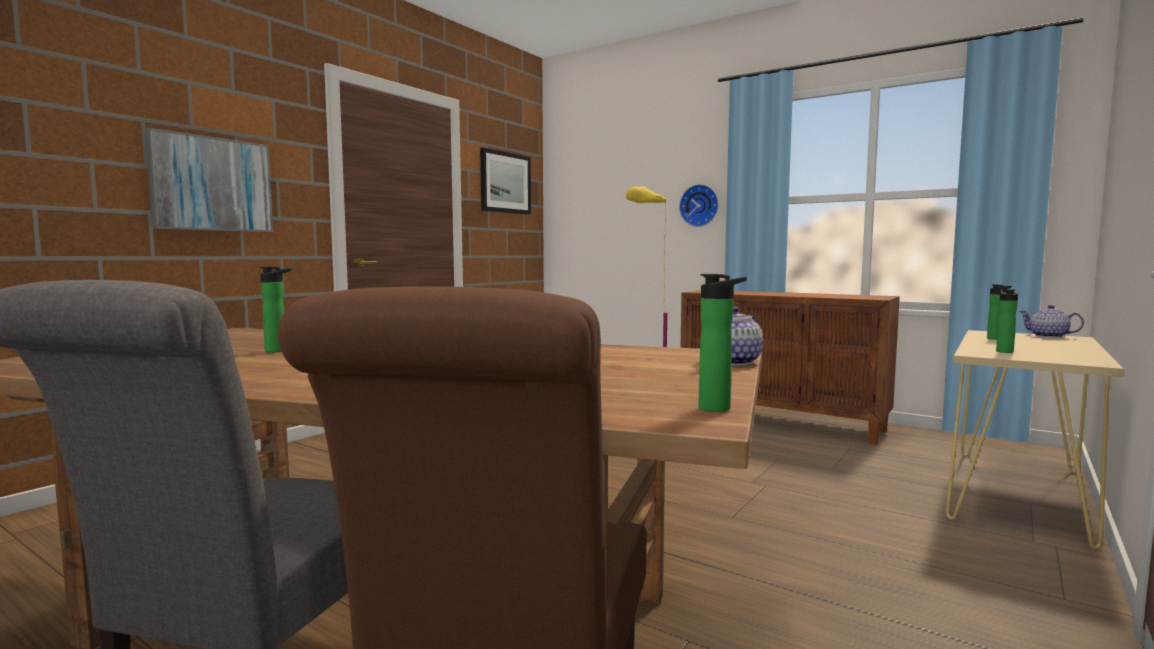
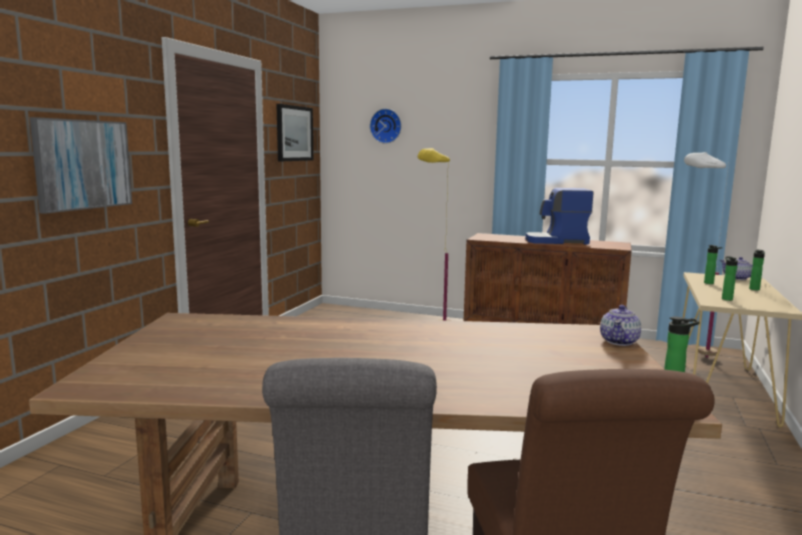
camera: 15 degrees left, 5 degrees up
bottle [260,267,291,353] -> bottle moved to [749,250,765,290]
wall clock [679,184,719,227] -> wall clock moved to [370,109,401,143]
none -> coffee machine [525,188,593,245]
none -> white floor lamp [684,152,729,358]

